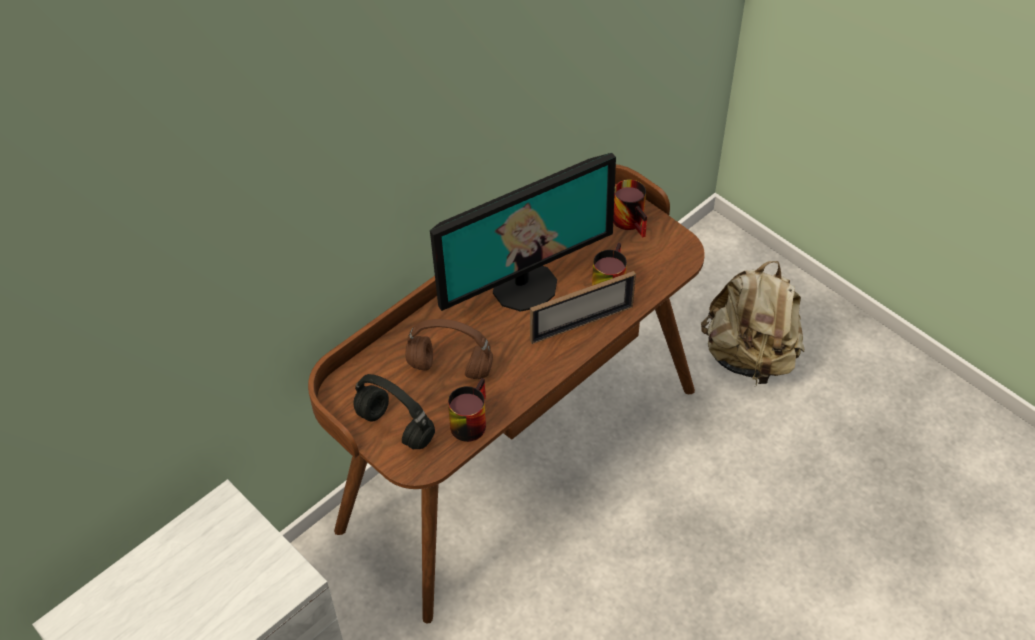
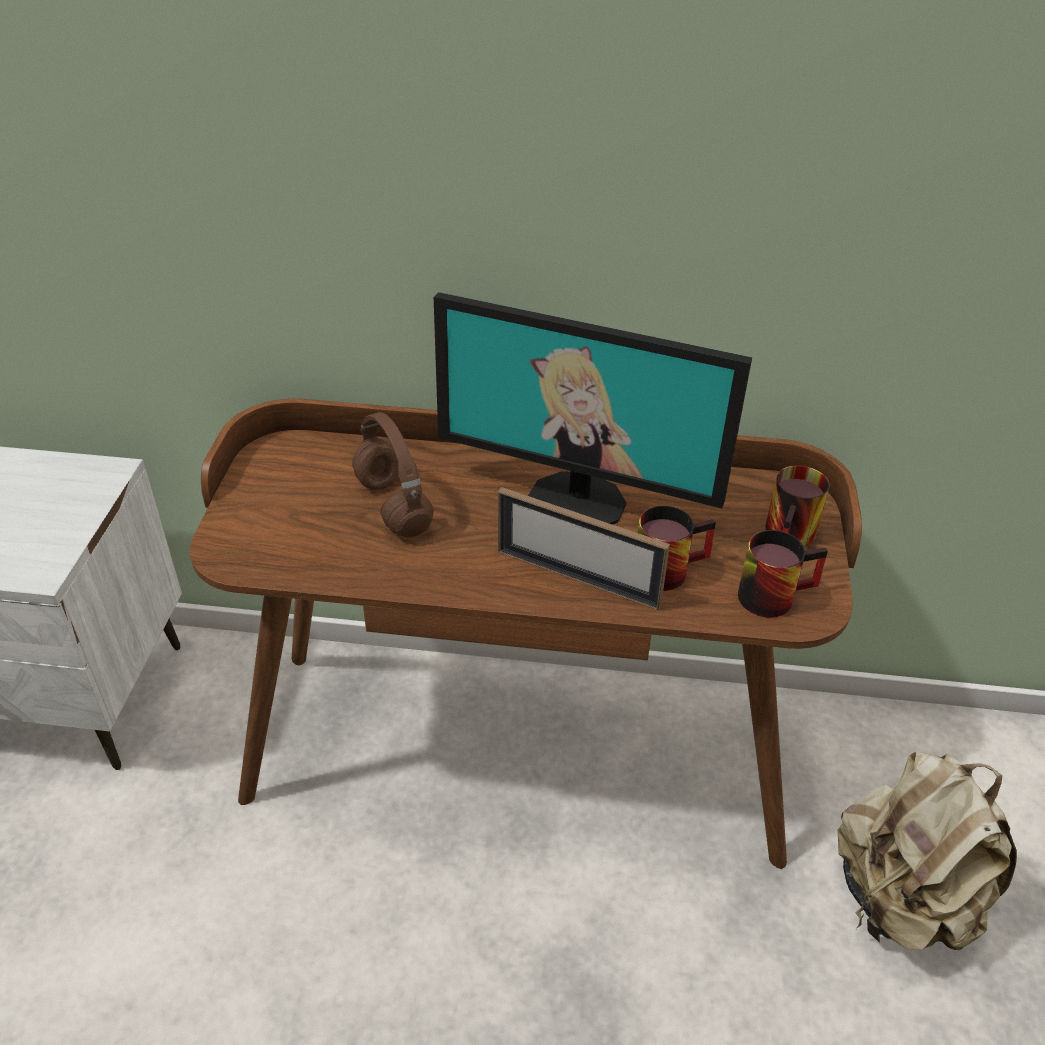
camera: 50 degrees right, 10 degrees down
black headphones [353,374,435,449] -> none
mug [448,378,486,442] -> mug moved to [738,530,828,617]

